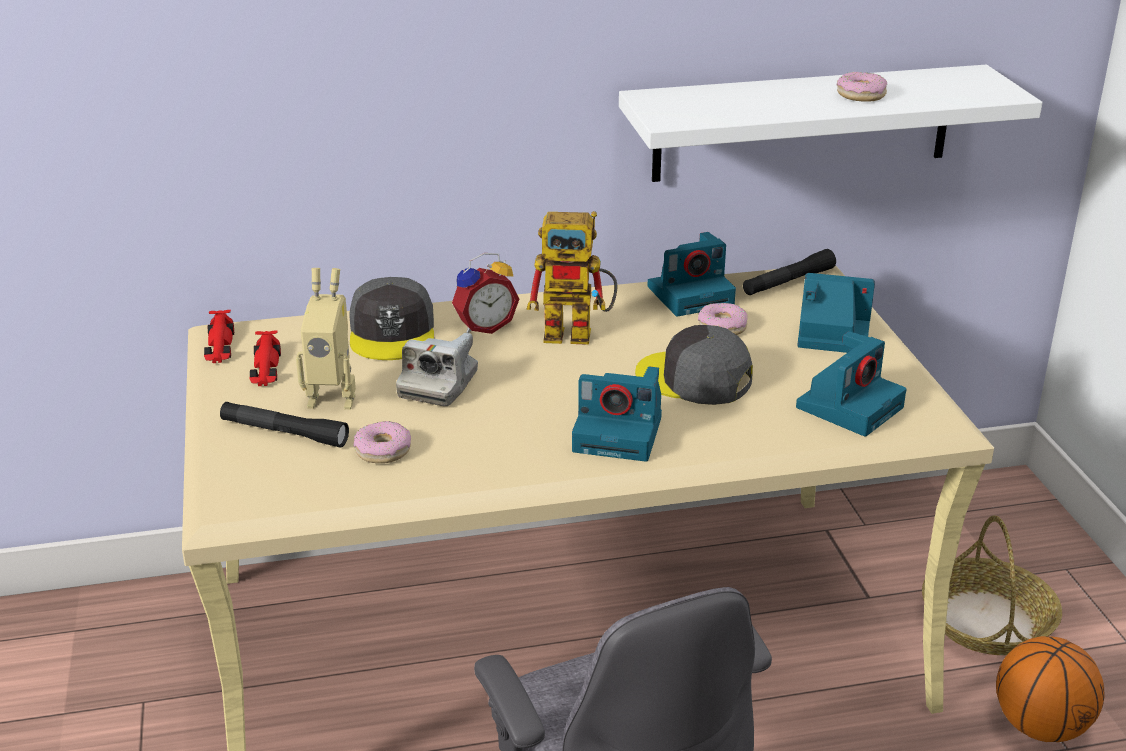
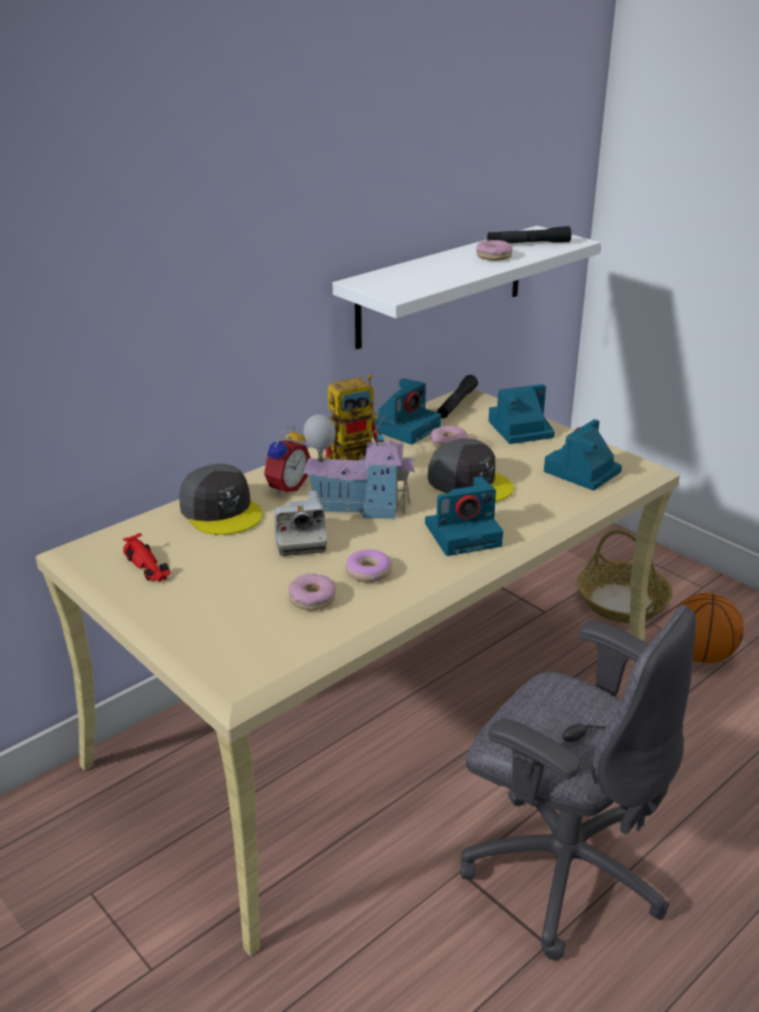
camera: 30 degrees left, 0 degrees up
red toy car [204,310,234,363] -> none
black flashlight [220,402,349,448] -> black flashlight moved to [487,226,572,243]
toy robot [296,268,356,410] -> none
grey cap [635,325,753,405] -> grey cap turned 135 degrees counterclockwise [427,438,514,502]
camera [796,331,906,436] -> camera turned 150 degrees counterclockwise [544,419,622,490]
none -> toy house [303,411,415,519]
none -> donut [346,549,392,582]

